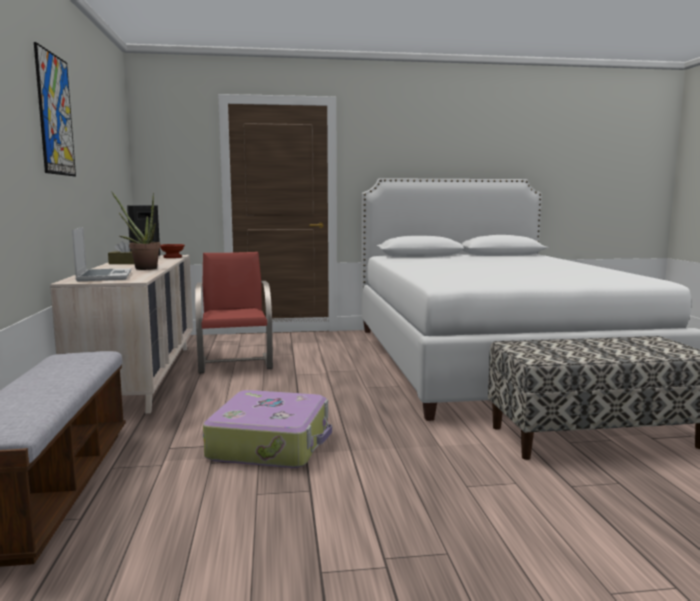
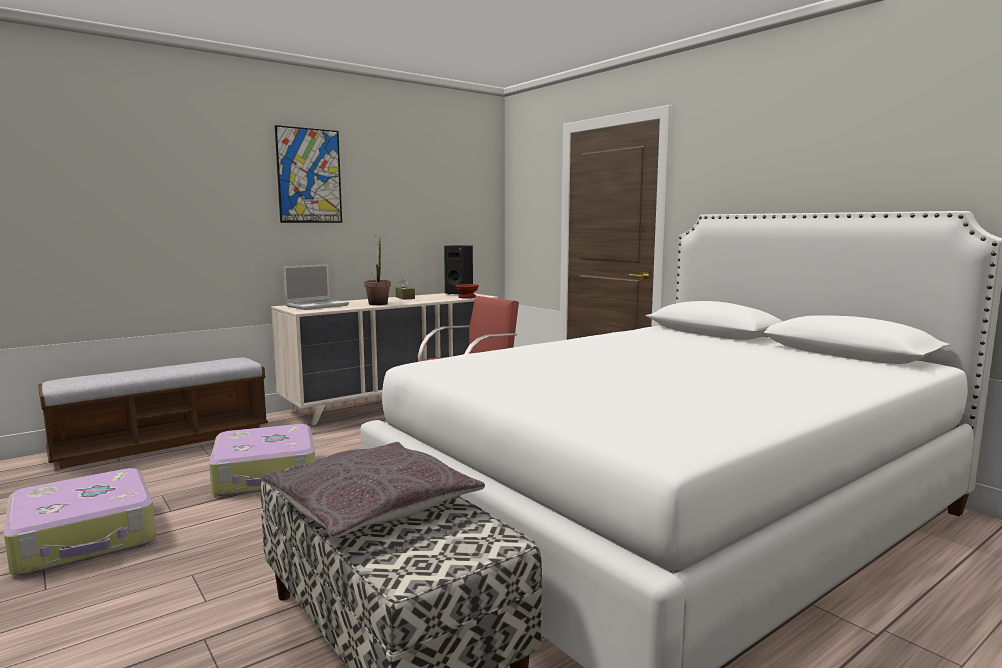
camera: 60 degrees right, 0 degrees up
none -> suitcase [4,468,156,576]
none -> grey pillow [261,442,485,539]

